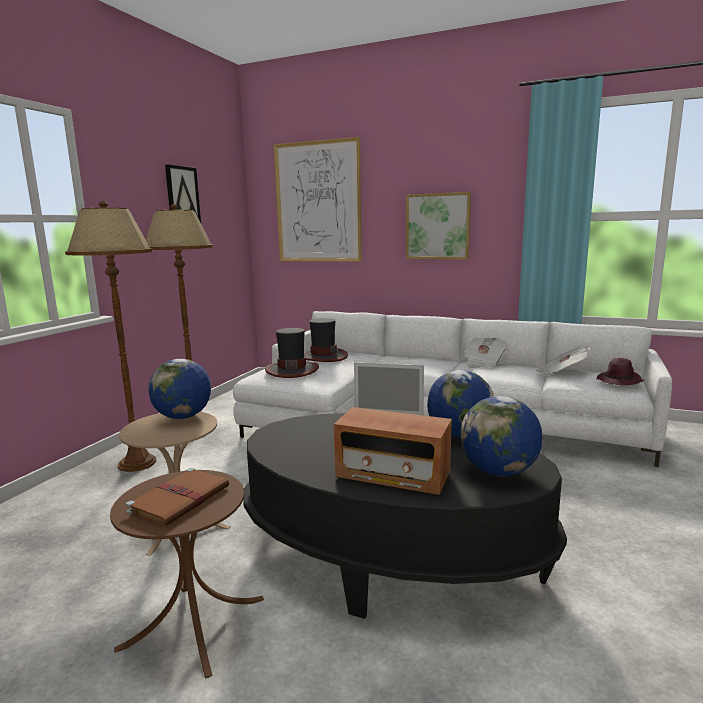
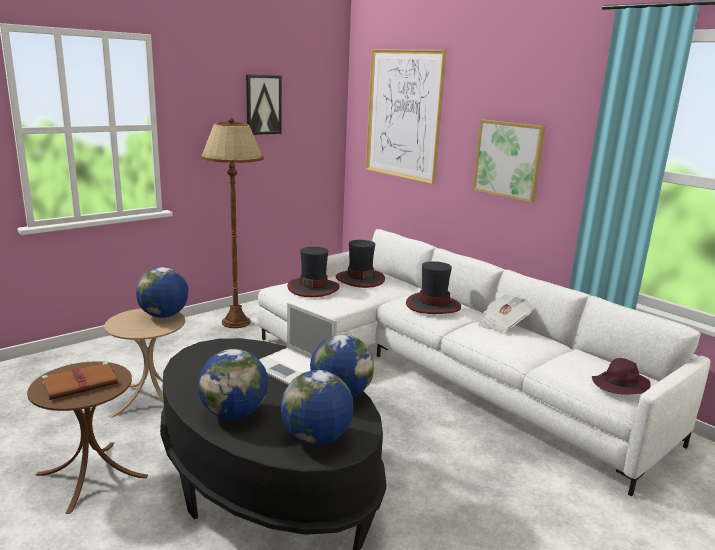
camera: 25 degrees right, 5 degrees up
brown floor lamp [65,201,156,472] -> none
radio [334,407,452,495] -> globe [198,349,268,419]
newspaper [536,347,591,375] -> none
none -> hat [406,261,461,314]

